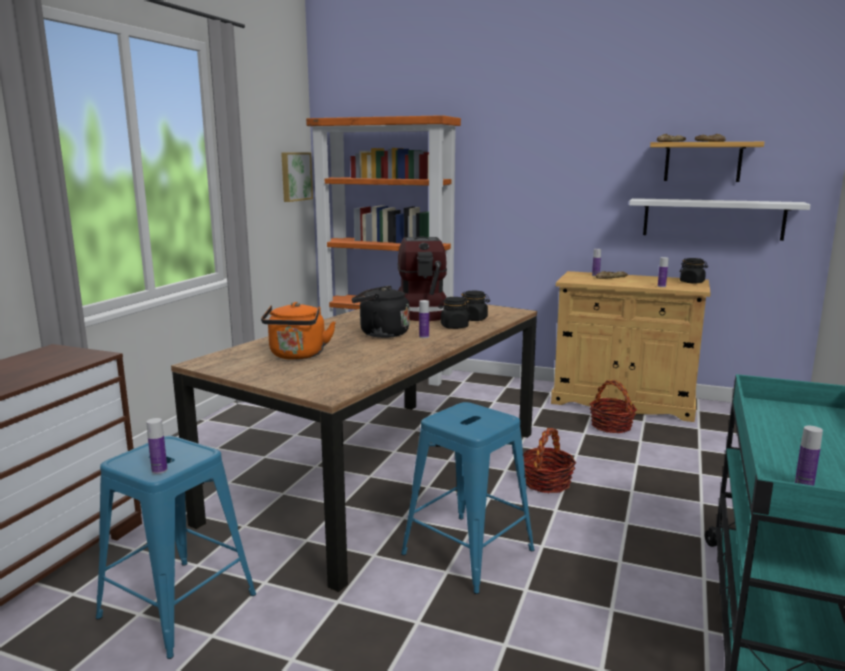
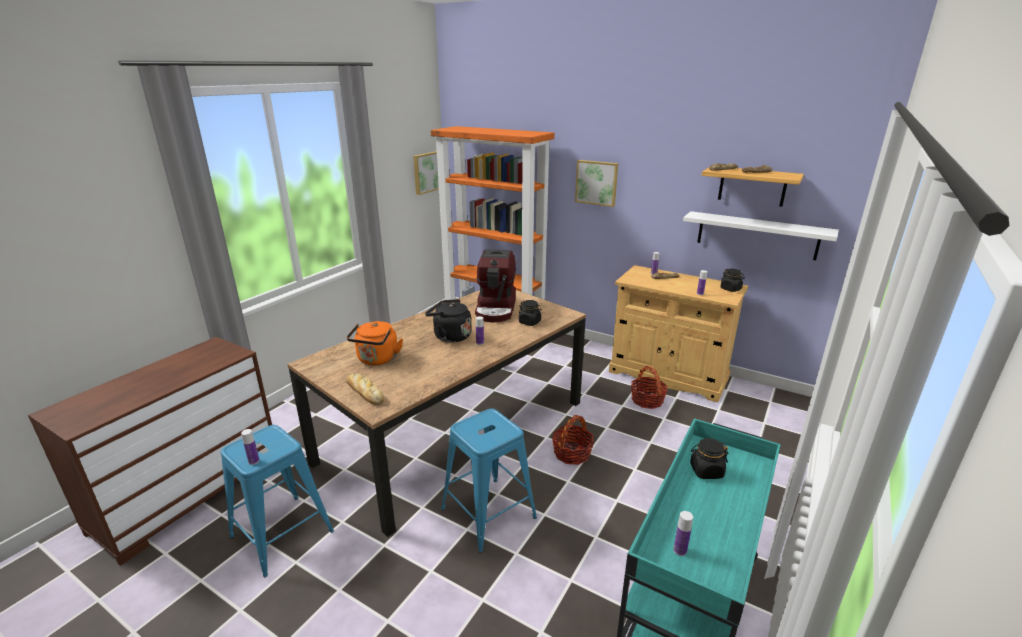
camera: 10 degrees right, 10 degrees up
black jar [438,297,471,329] -> black jar moved to [690,438,728,479]
none -> bread [346,373,384,405]
none -> picture [575,160,618,207]

